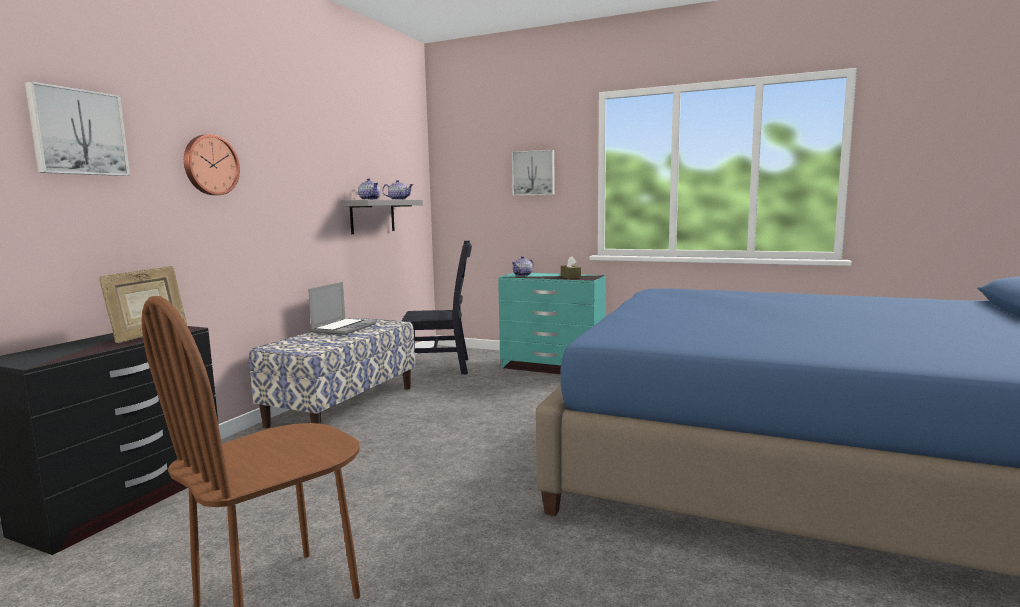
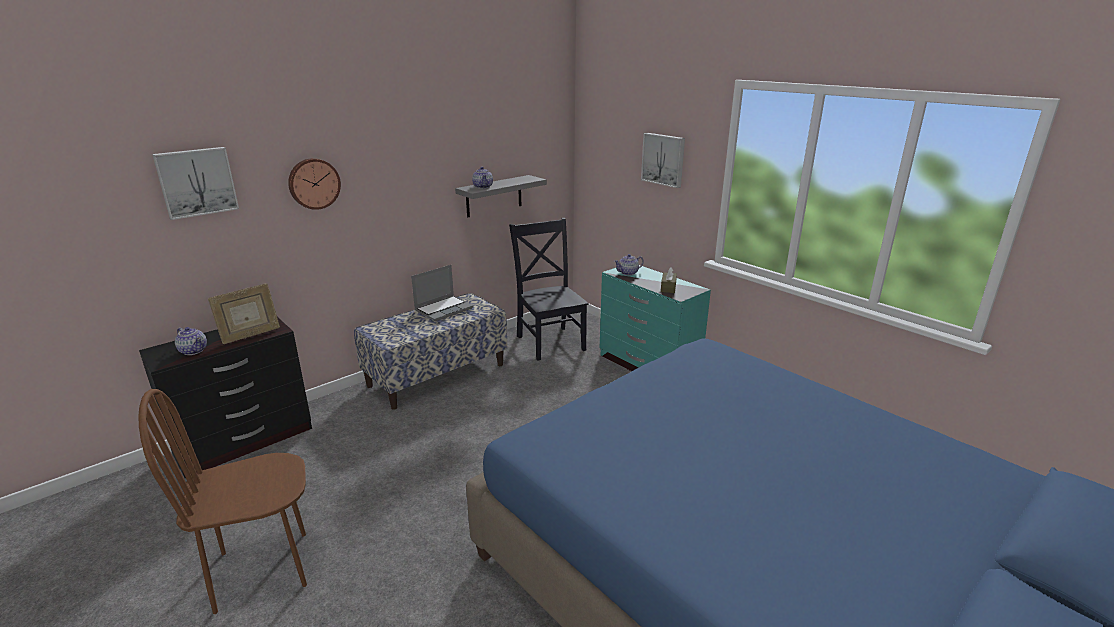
camera: 25 degrees right, 15 degrees up
teapot [382,180,414,200] -> teapot moved to [175,327,207,355]
black chair [402,241,472,374] -> black chair turned 135 degrees counterclockwise [509,218,589,361]

